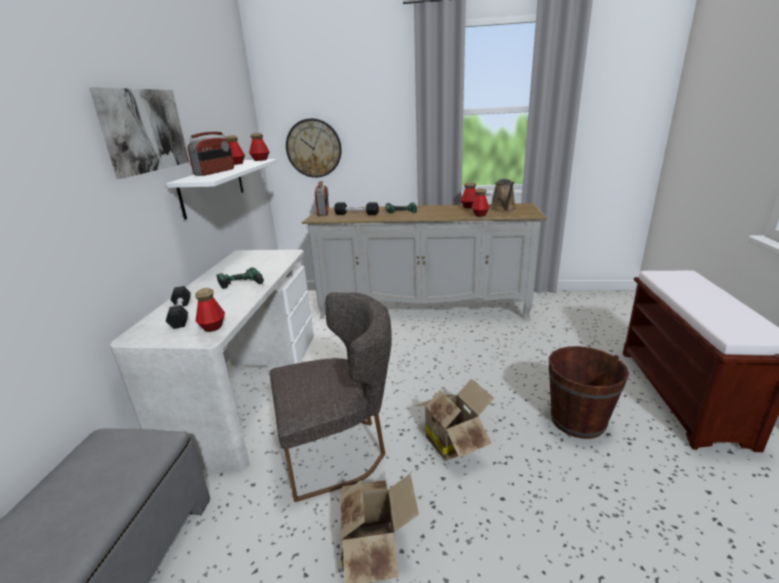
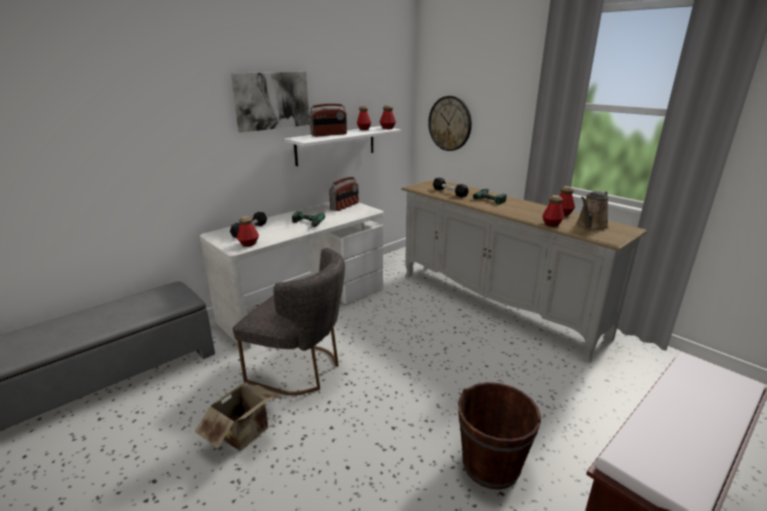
camera: 40 degrees right, 0 degrees up
radio [315,181,329,216] -> radio moved to [329,177,359,211]
cardboard box [415,378,494,461] -> none

